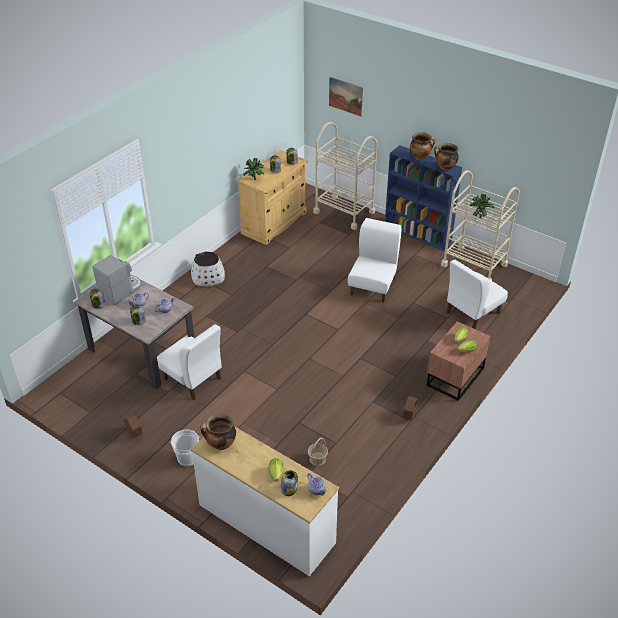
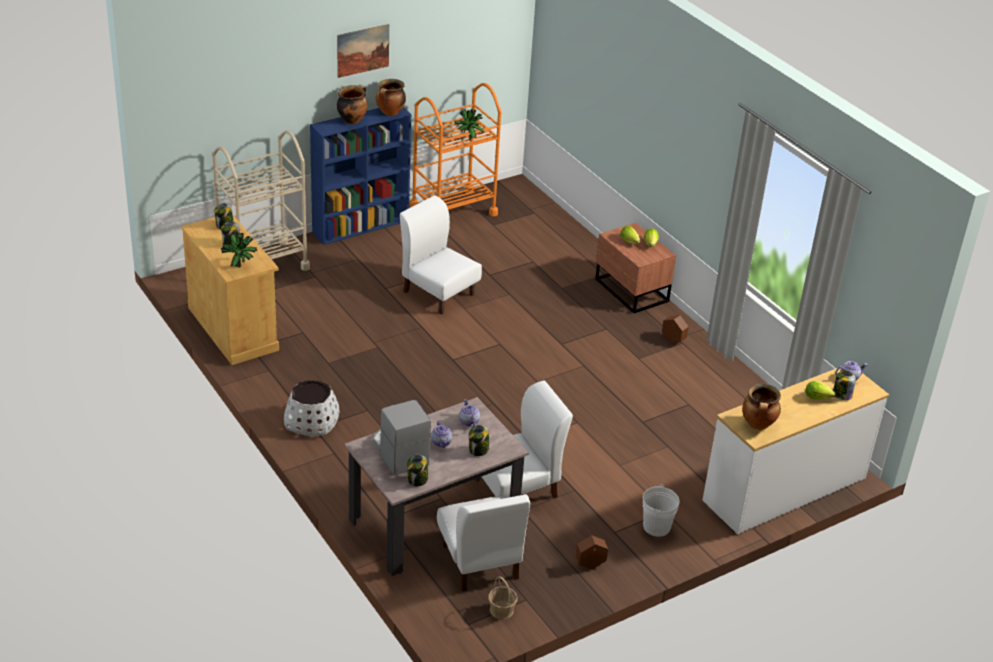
camera: 70 degrees left, 5 degrees down
basket [308,437,328,466] -> basket moved to [488,576,517,619]
picture [329,77,363,117] -> picture moved to [337,24,389,78]
beige cart [441,170,520,281] -> orange cart [409,83,501,216]
white chair [446,260,508,329] -> white chair moved to [437,494,530,592]

